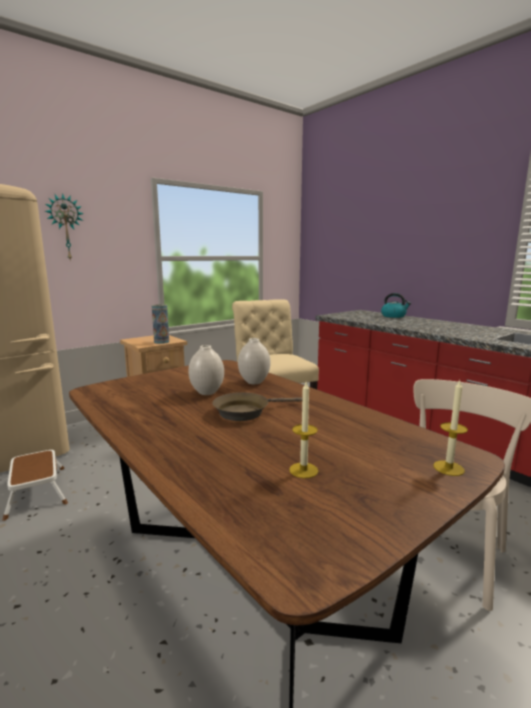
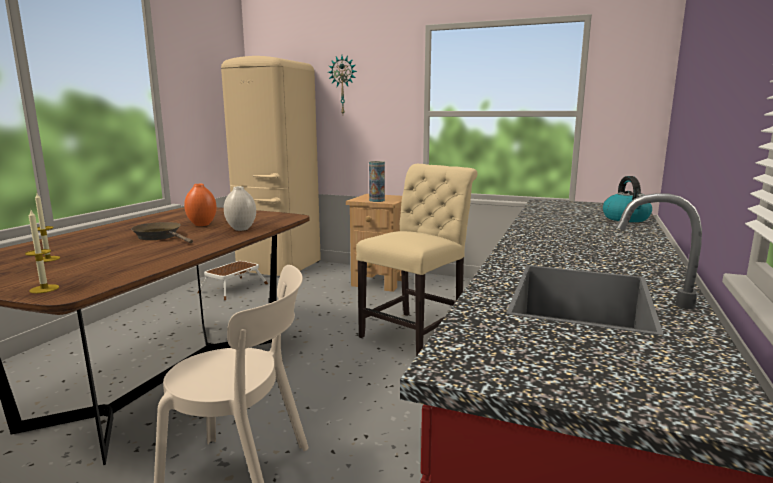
camera: 60 degrees right, 0 degrees up
white vase [188,345,224,395] -> orange vase [184,184,217,226]

